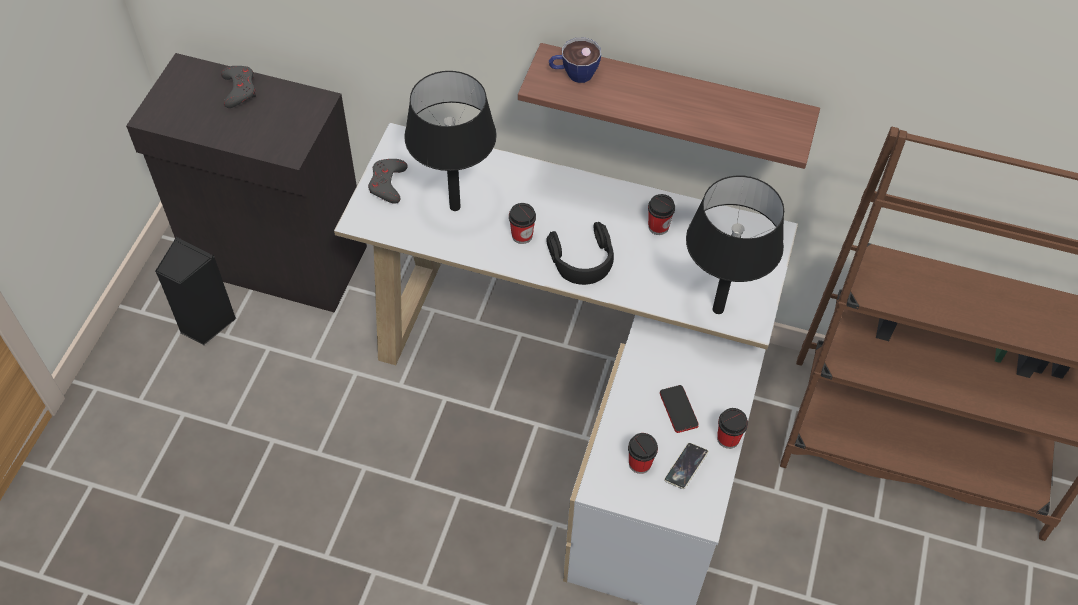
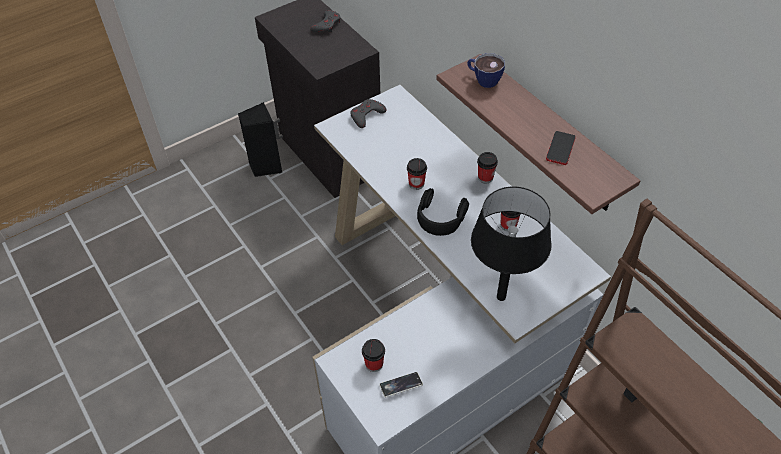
camera: 40 degrees right, 5 degrees down
black table lamp [404,71,497,211] -> none
phone [660,385,699,433] -> phone moved to [546,131,576,165]
cup [717,408,748,449] -> cup moved to [477,152,498,183]

